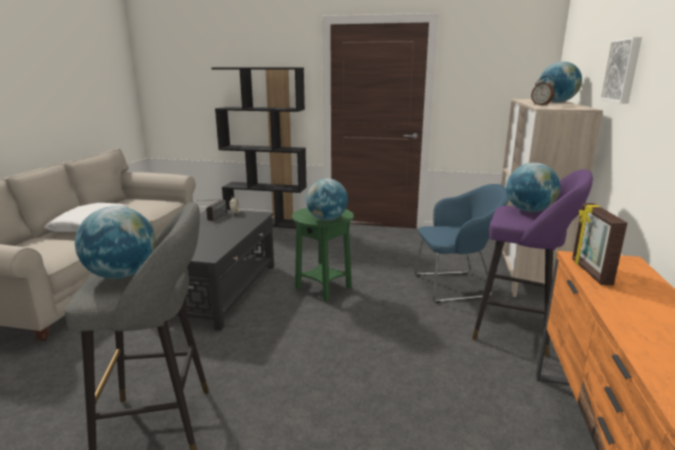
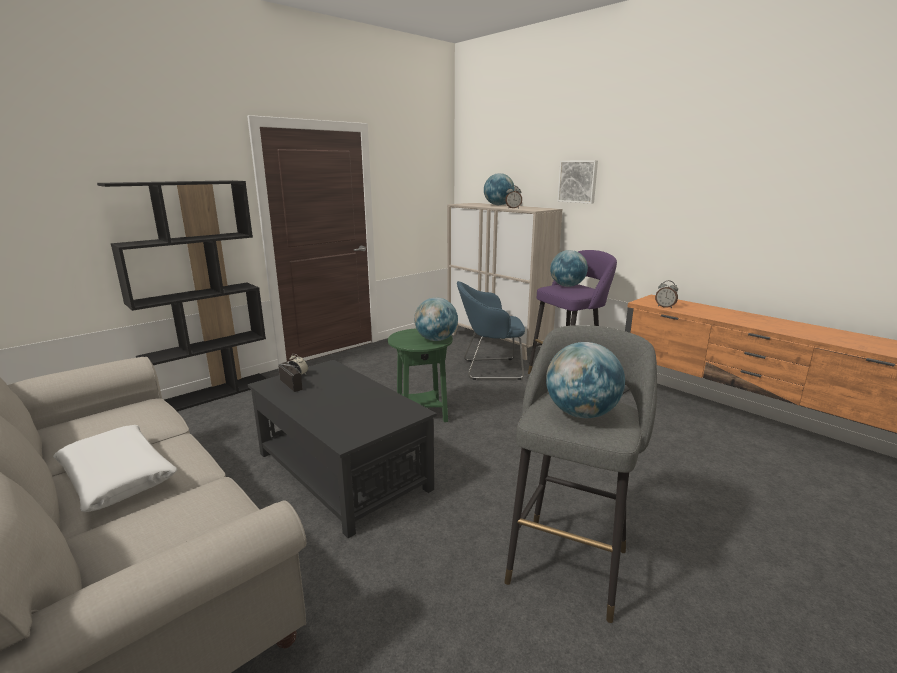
camera: 55 degrees left, 0 degrees up
blue armchair [414,184,509,303] -> blue armchair turned 120 degrees counterclockwise [457,281,525,380]
picture frame [572,203,627,285] -> alarm clock [655,280,678,308]

